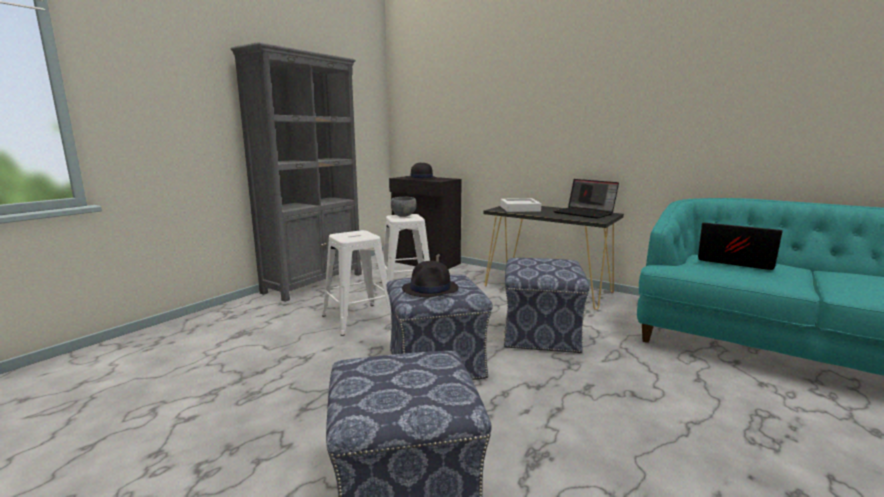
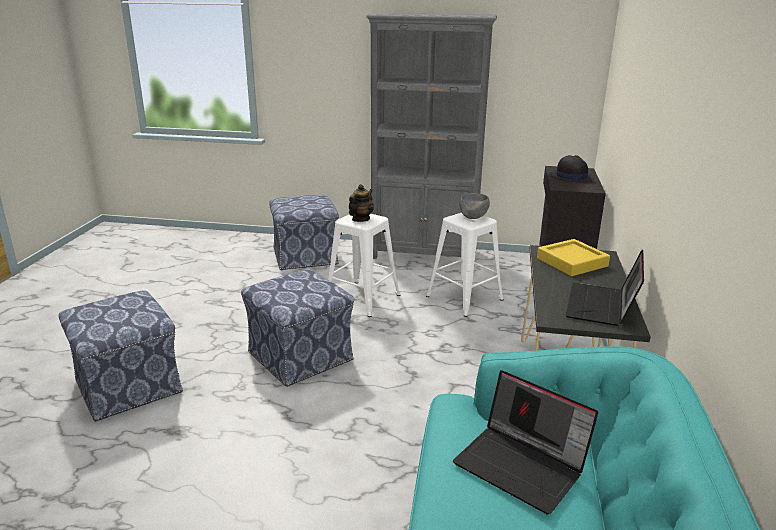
camera: 65 degrees right, 10 degrees up
black hat [402,261,458,297] -> none
white tray [500,198,541,212] -> yellow tray [537,239,610,276]
ottoman [504,258,590,354] -> ottoman moved to [269,195,339,270]
laptop [698,222,783,270] -> laptop turned 120 degrees clockwise [453,370,598,514]
none -> teapot [349,184,374,222]

